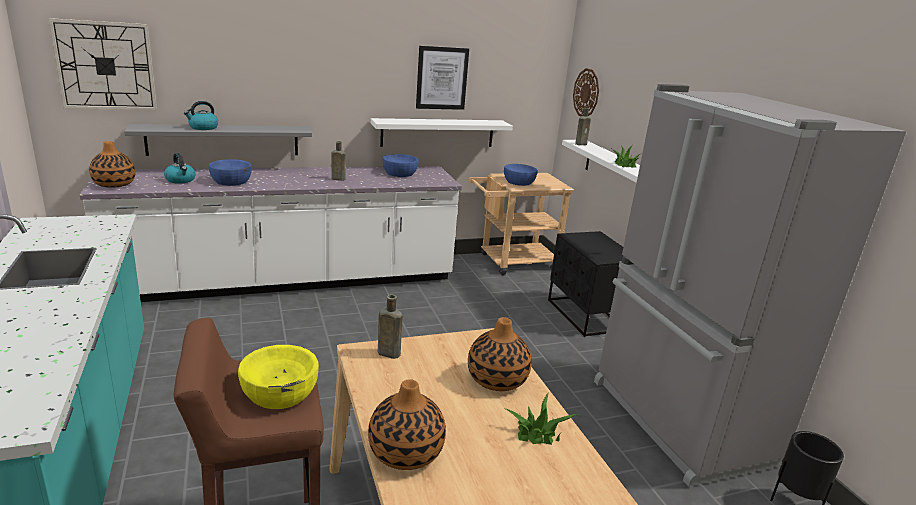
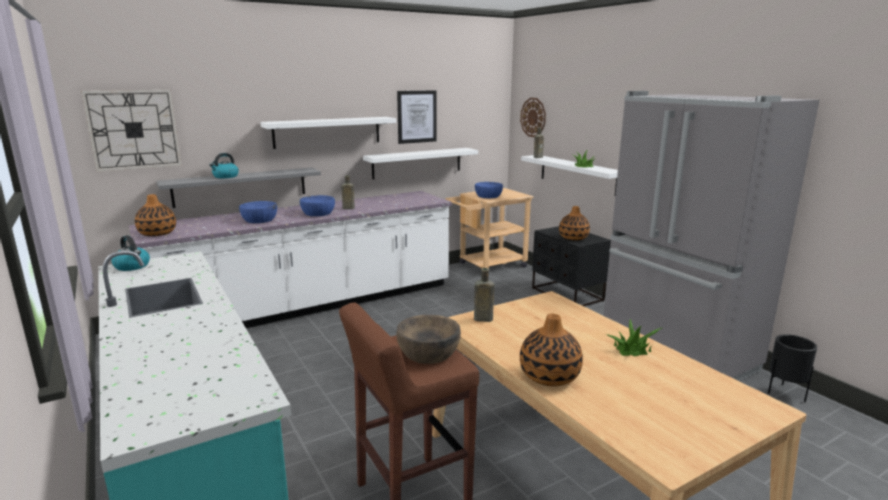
camera: 10 degrees left, 5 degrees down
kettle [164,153,196,184] -> kettle moved to [112,235,150,271]
yellow bowl [238,345,319,409] -> brown bowl [396,315,461,364]
blue bowl [383,154,419,177] -> blue bowl moved to [300,195,335,216]
vase [468,317,532,391] -> vase moved to [559,206,590,240]
none -> white shelf [260,117,397,149]

